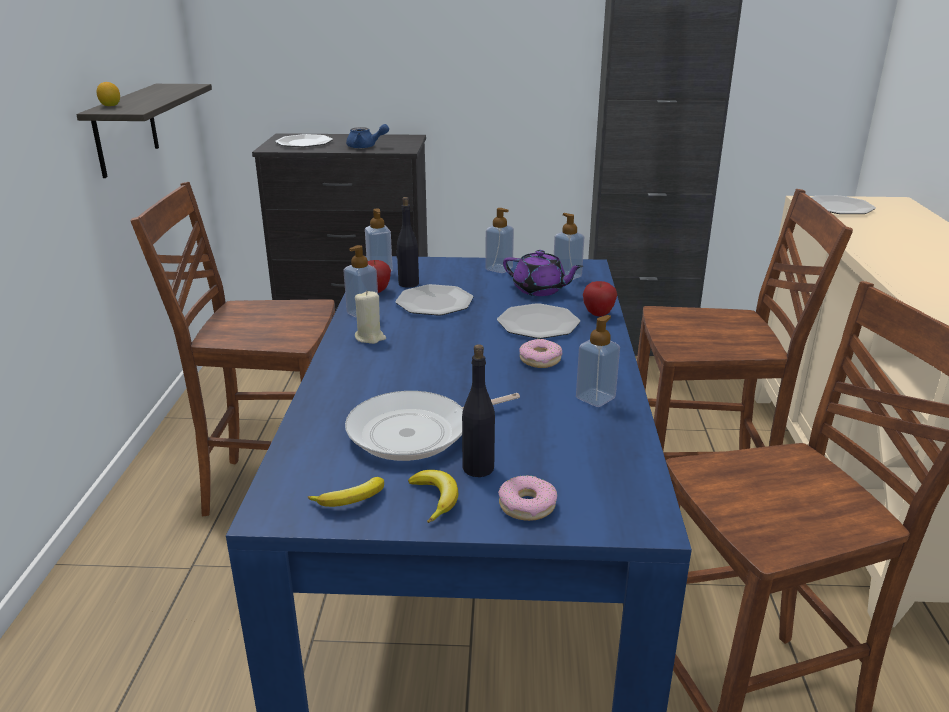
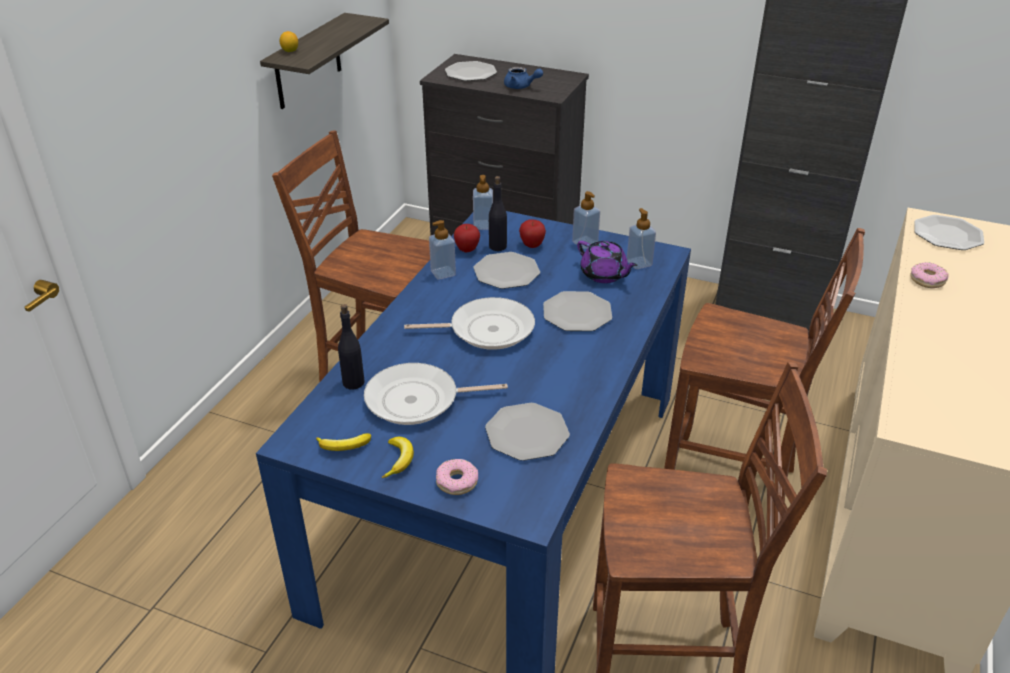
camera: 20 degrees right, 10 degrees up
beige candle [355,290,386,344] -> none
black bottle [462,344,495,477] -> black bottle moved to [338,304,365,390]
donut [519,339,562,368] -> donut moved to [910,262,949,288]
soap dispenser [576,315,620,407] -> none
apple [583,281,617,317] -> apple moved to [519,219,546,248]
none -> frying pan [404,297,535,350]
none -> plate [485,403,570,461]

